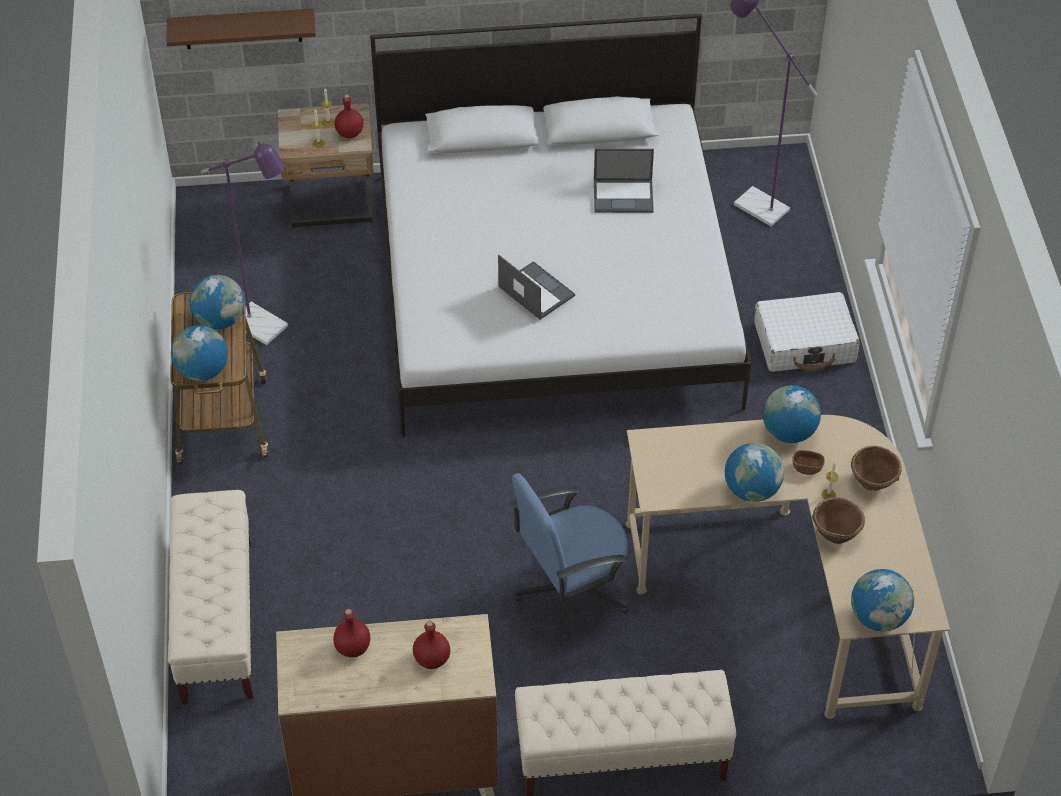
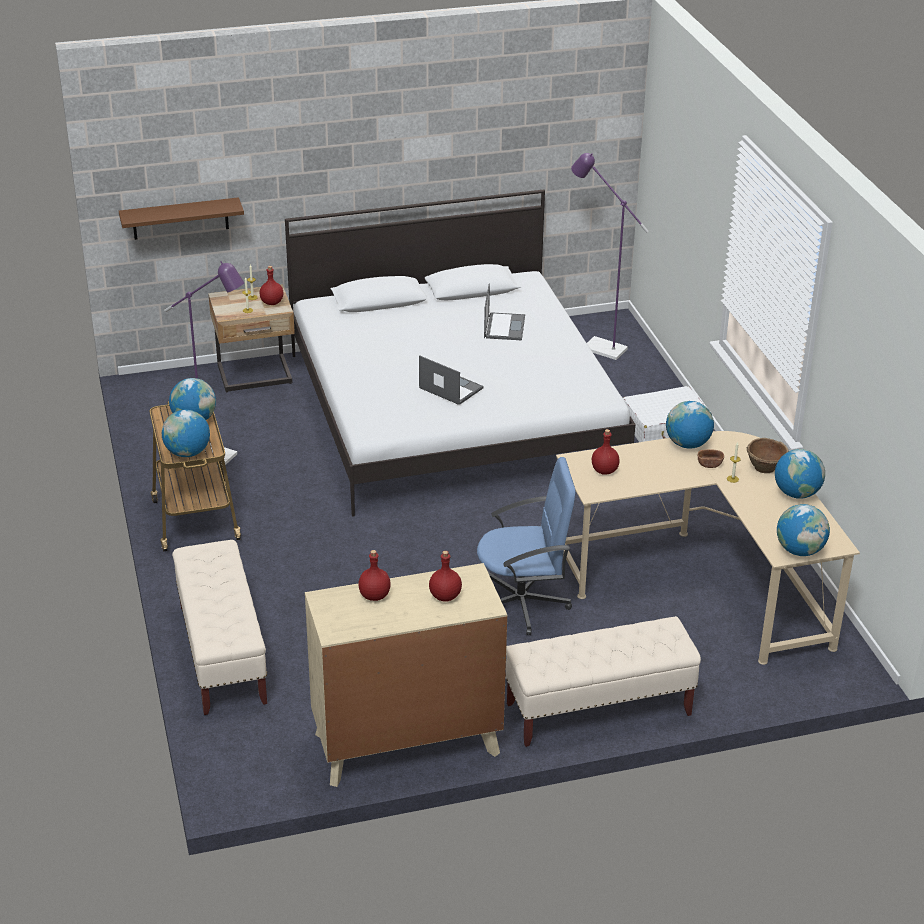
camera: 10 degrees left, 15 degrees down
blue office chair [511,473,629,640] -> blue office chair turned 150 degrees counterclockwise [477,457,576,635]
laptop [594,149,654,213] -> laptop turned 75 degrees counterclockwise [484,283,525,340]
globe [725,443,784,502] -> globe moved to [775,449,825,498]
brown bowl [812,497,865,544] -> none
none -> red bottle [592,429,620,475]

